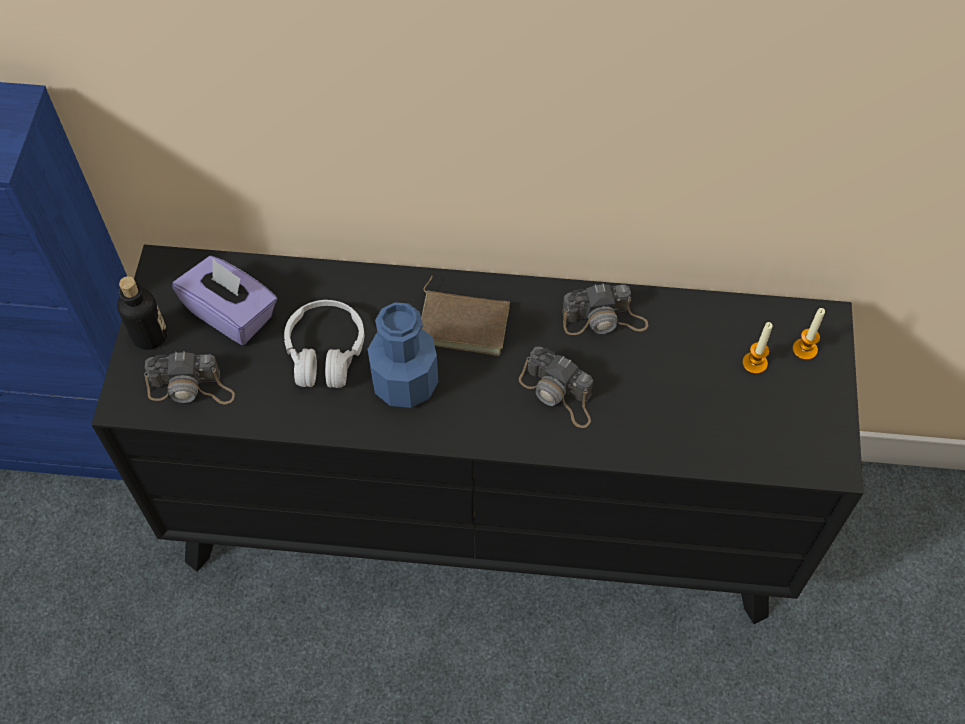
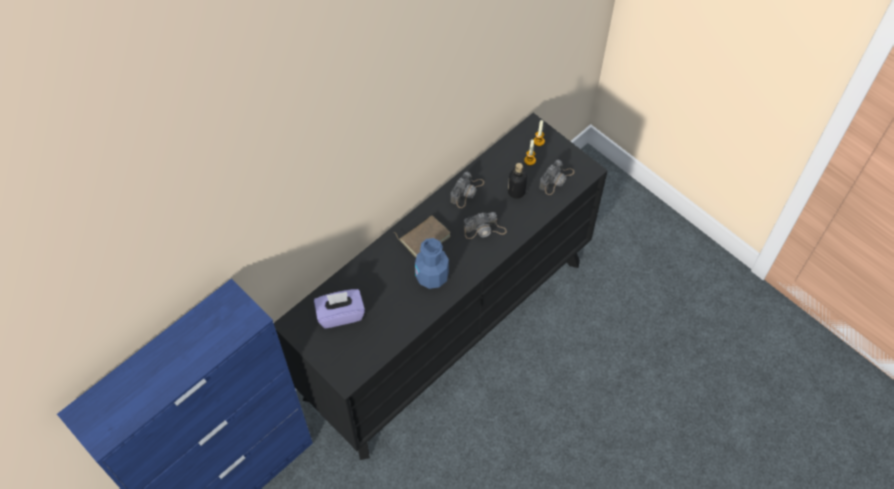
camera: 50 degrees left, 0 degrees up
bottle [117,276,167,350] -> bottle moved to [508,163,527,199]
camera [144,351,235,404] -> camera moved to [539,160,574,195]
white headphones [284,300,364,388] -> none

